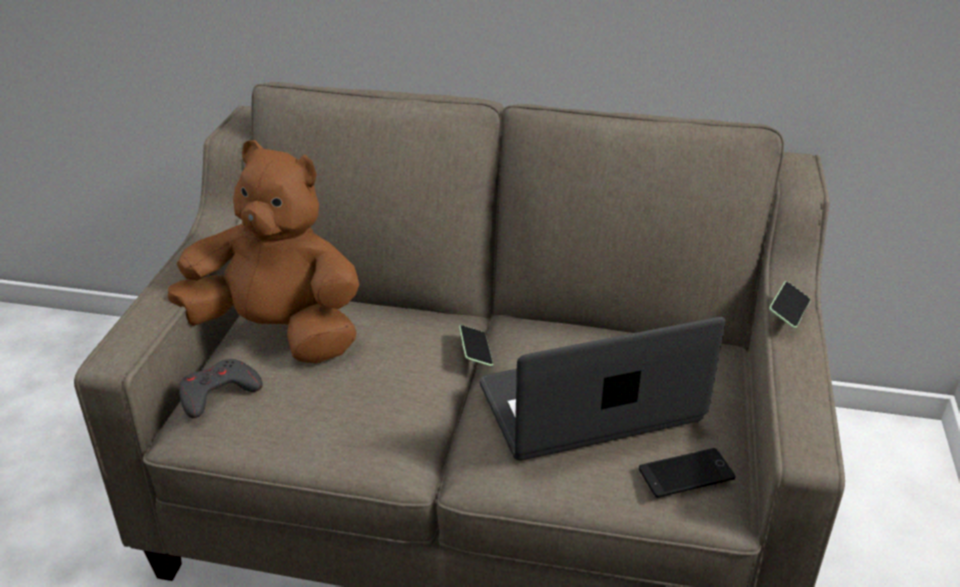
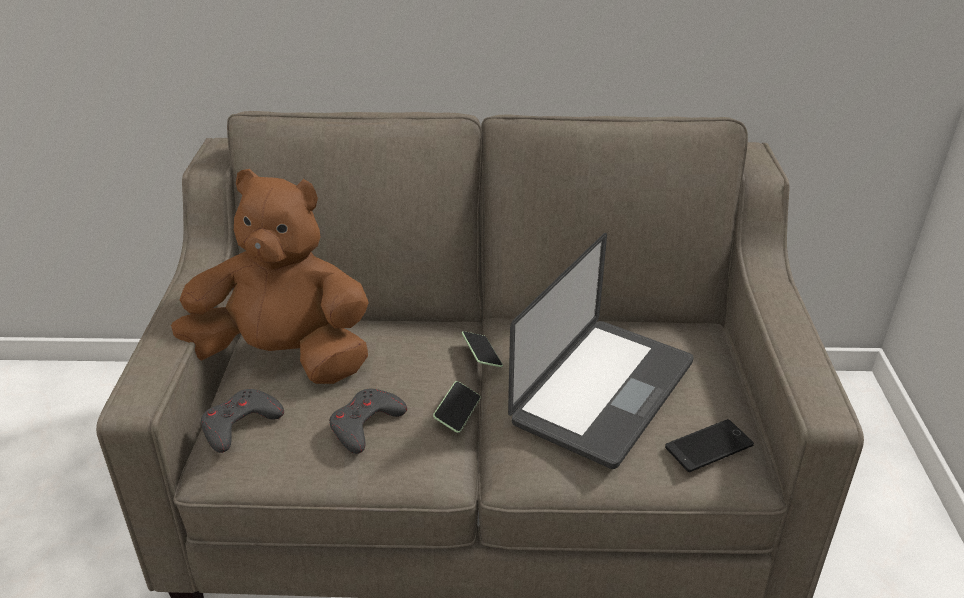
camera: 10 degrees left, 0 degrees up
laptop [480,317,726,461] -> laptop turned 150 degrees clockwise [508,233,694,469]
phone [769,281,811,328] -> phone moved to [433,381,481,433]
none -> grey game controller [329,389,407,454]

